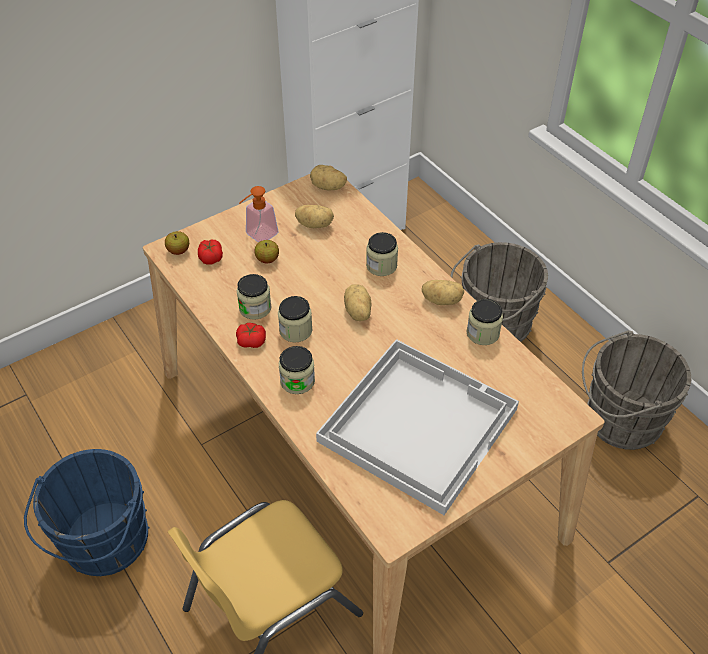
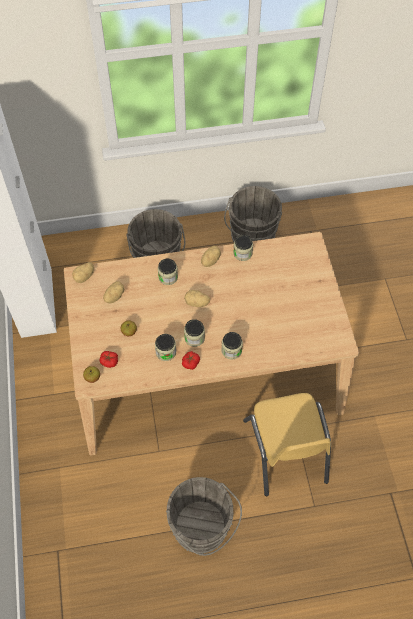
camera: 65 degrees left, 10 degrees up
blue bucket [24,449,150,577] -> grey bucket [166,477,242,556]
soap dispenser [239,186,279,243] -> none
white tray [316,339,519,515] -> none

